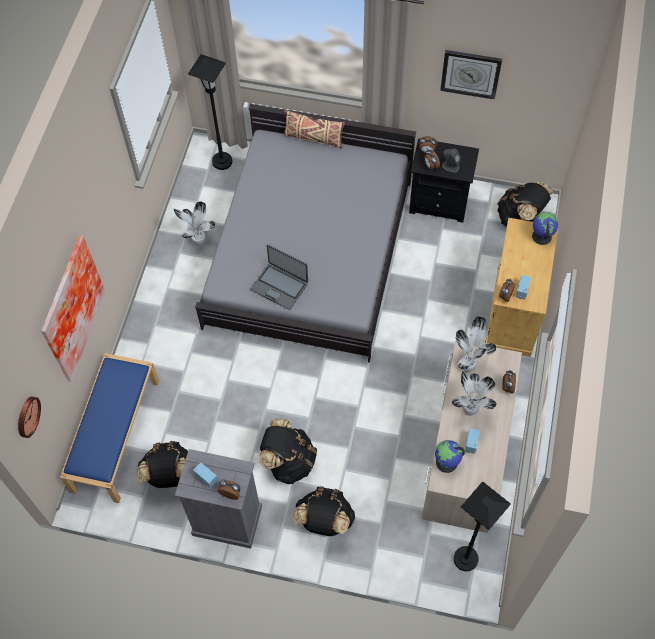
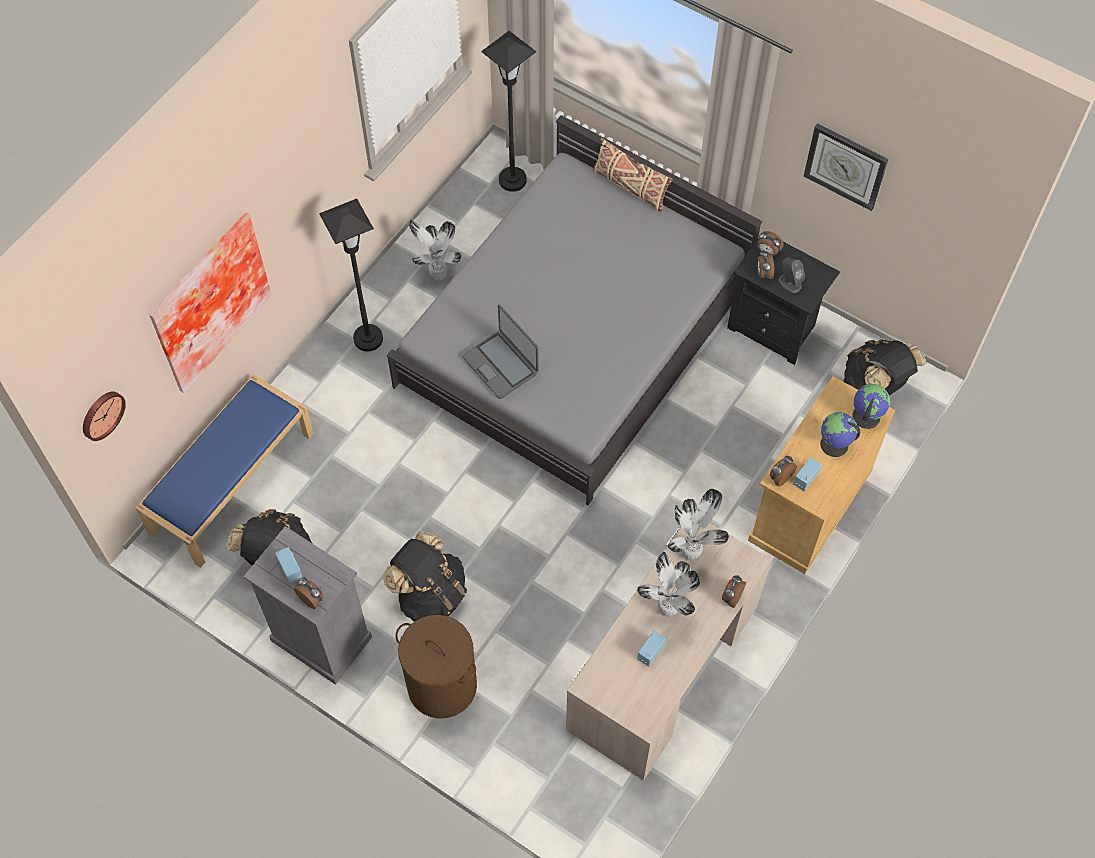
camera: 20 degrees right, 0 degrees up
black backpack [294,487,355,536] -> brown laundry basket [396,615,477,719]
globe [435,440,465,473] -> globe moved to [820,412,860,457]
black floor lamp [454,481,511,571] -> black floor lamp moved to [319,199,383,352]

